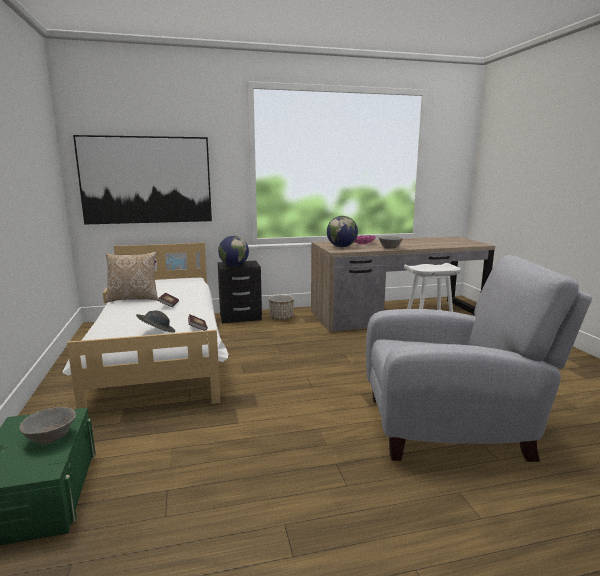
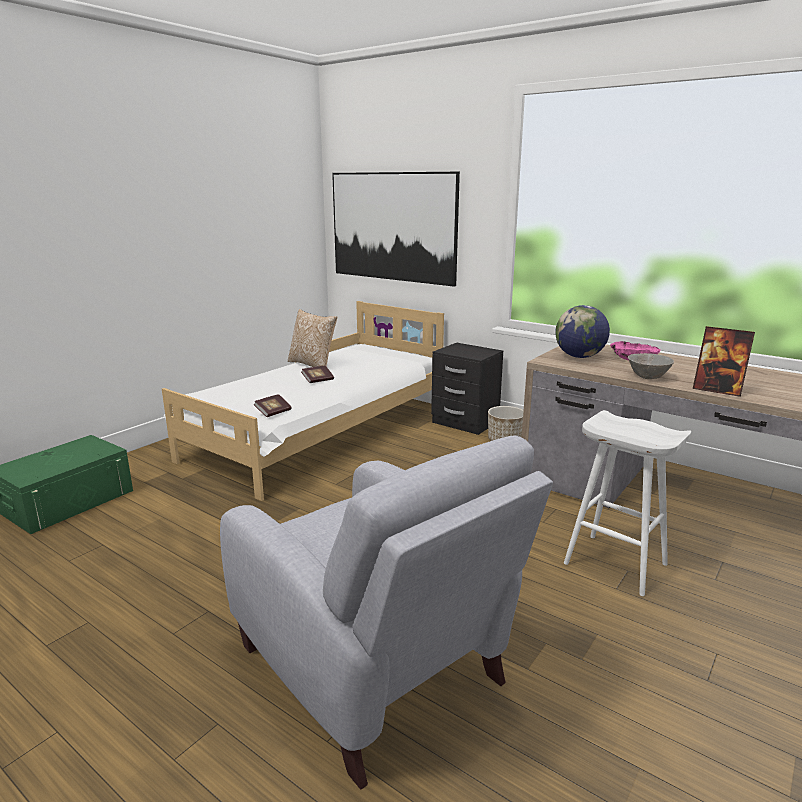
camera: 50 degrees right, 5 degrees up
grey bowl [19,407,76,445] -> none
grey hat [136,310,175,332] -> none
globe [218,236,249,266] -> none
none -> picture frame [693,326,755,397]

